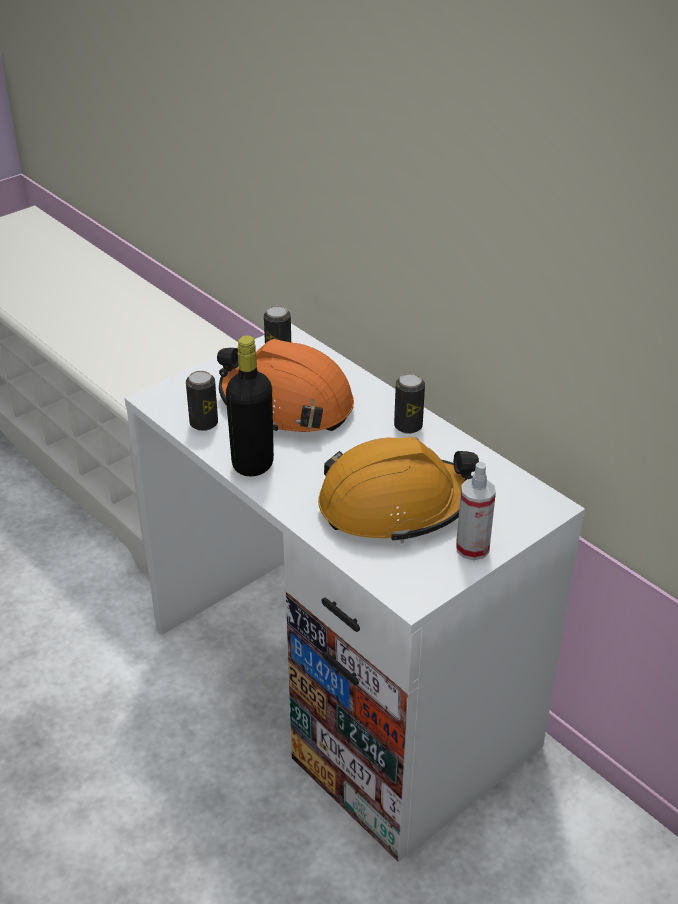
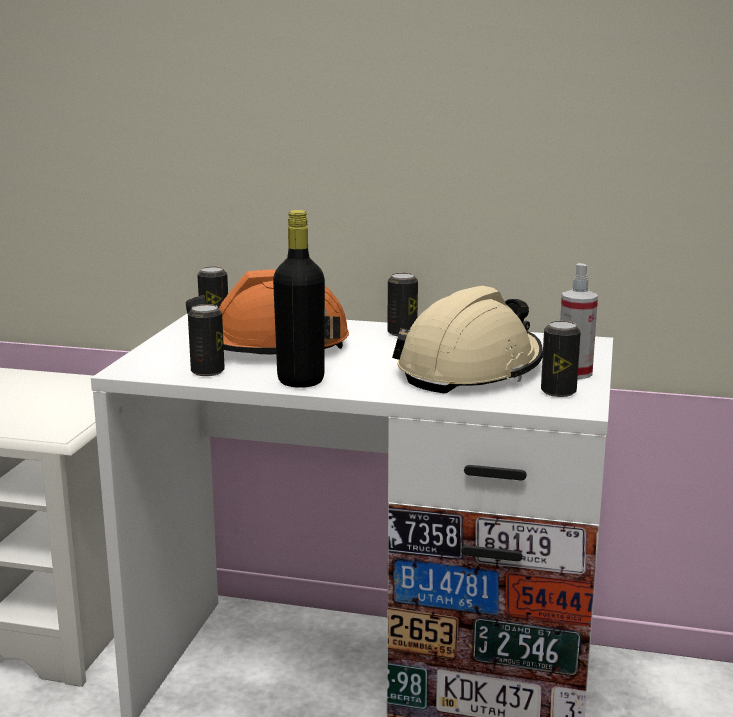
camera: 35 degrees left, 20 degrees down
orange hard hat [318,437,479,543] -> beige hard hat [392,286,543,393]
none -> can [541,321,581,397]

